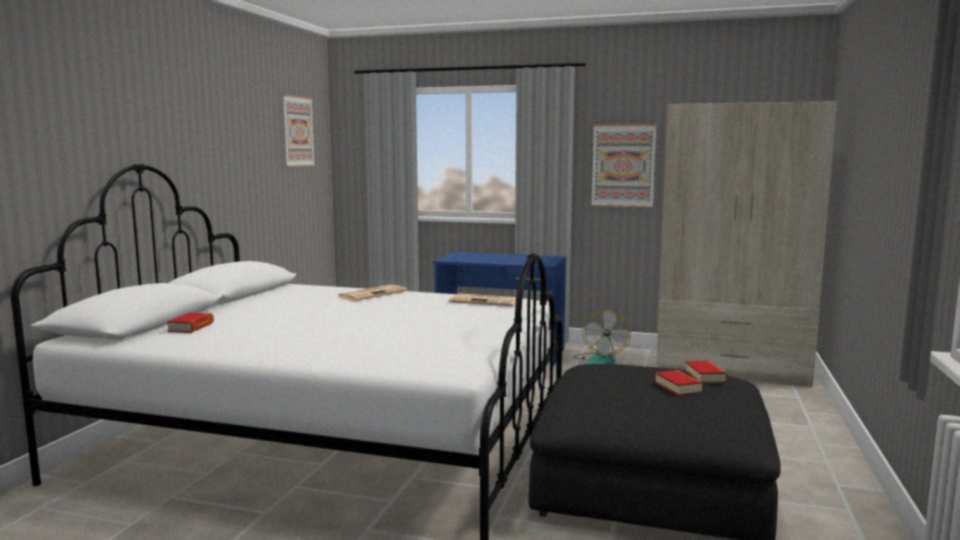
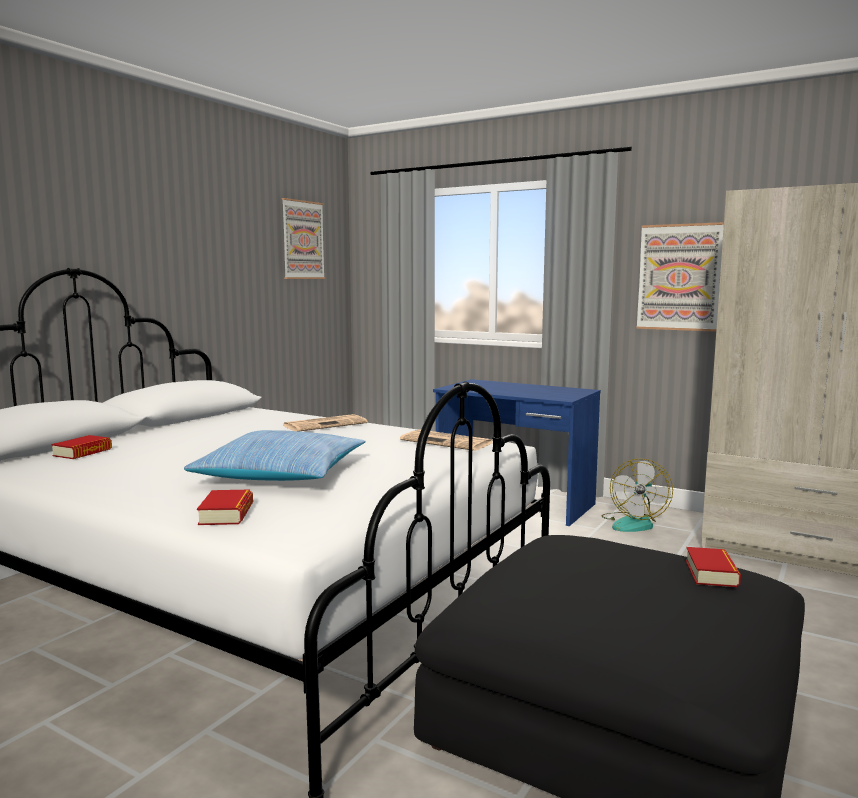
camera: 15 degrees right, 0 degrees up
book [655,370,703,396] -> book moved to [197,490,253,525]
none -> pillow [184,430,366,481]

